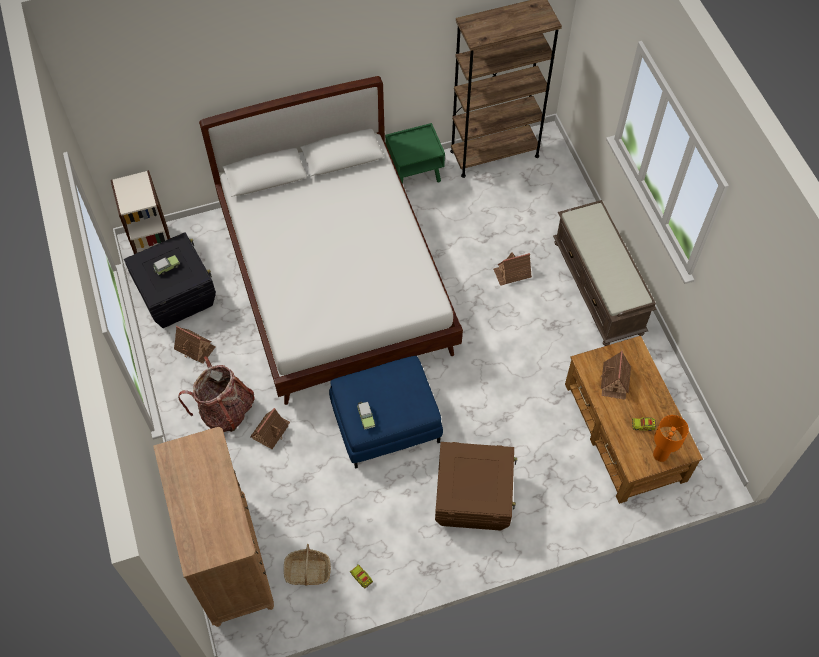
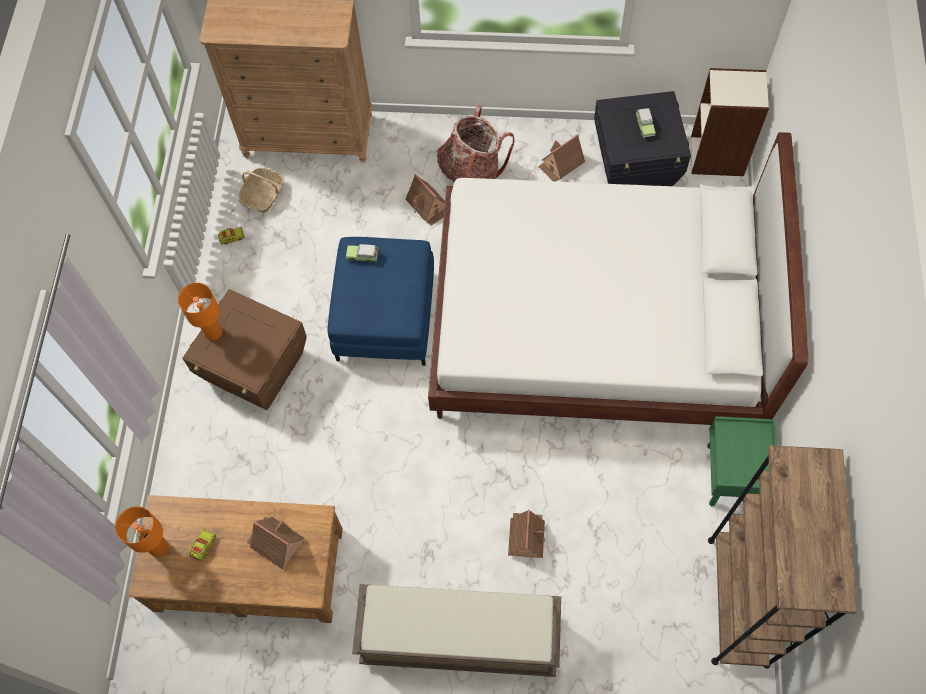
camera: 115 degrees right, 5 degrees up
none -> orange table lamp [178,283,222,340]

